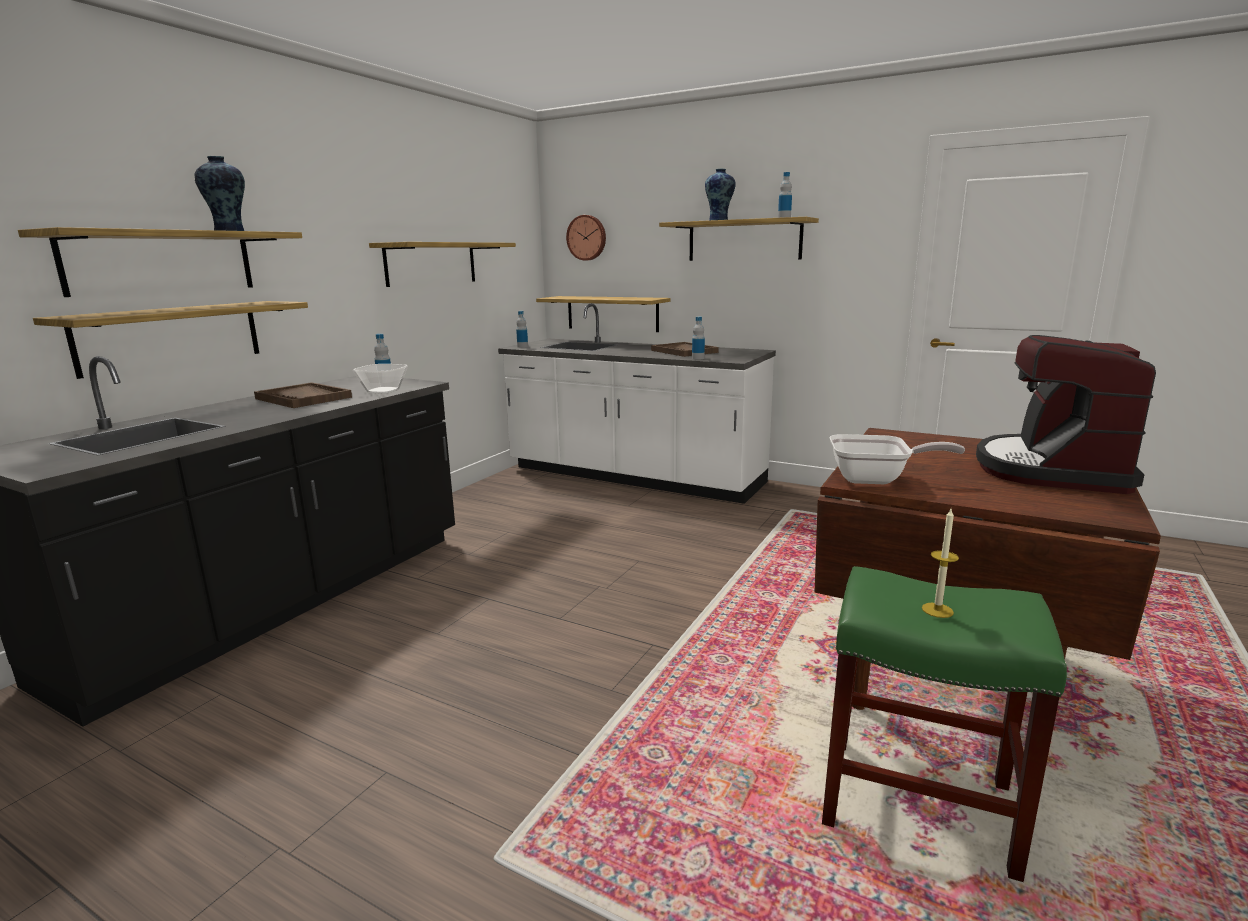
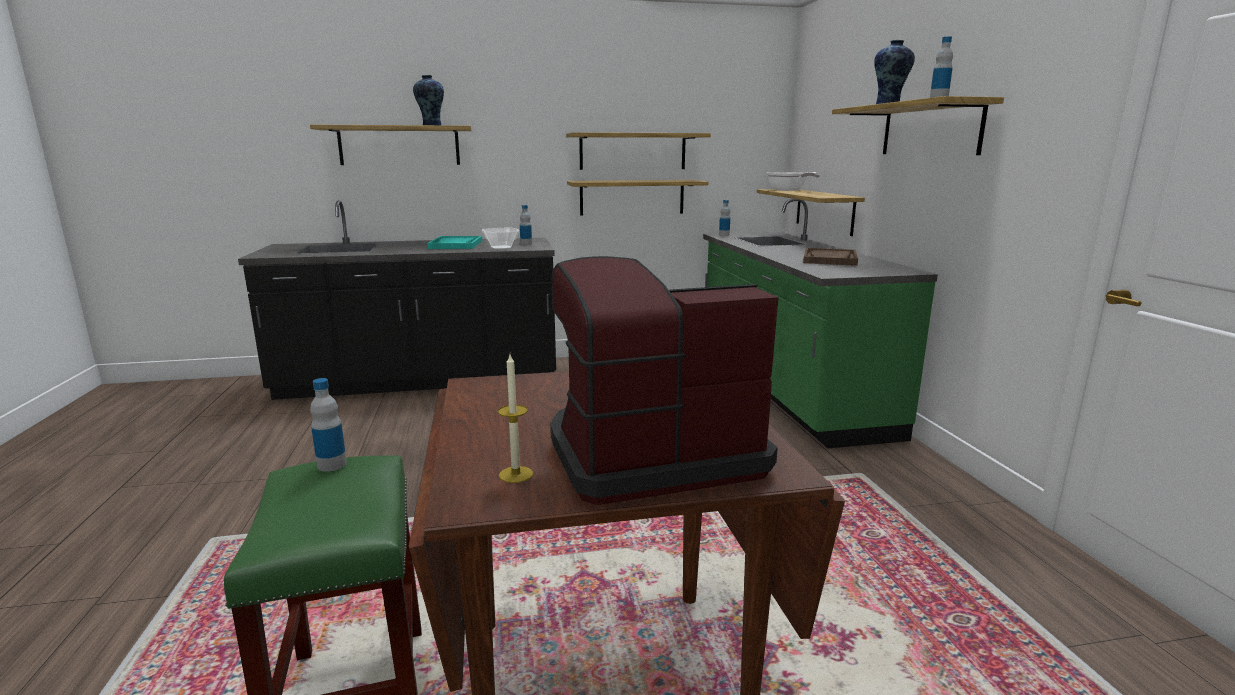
camera: 50 degrees right, 0 degrees up
shelf [33,301,308,379] -> shelf moved to [567,180,708,215]
brown tray [254,382,352,408] -> turquoise tray [427,236,482,249]
white counter [498,303,776,504] -> green counter [703,199,938,448]
wall clock [566,215,606,260] -> none
bottle [692,317,705,360] -> bottle moved to [310,378,347,472]
frying pan [830,434,965,484] -> frying pan moved to [767,172,820,191]
candle [922,509,959,618] -> candle moved to [498,354,533,483]

